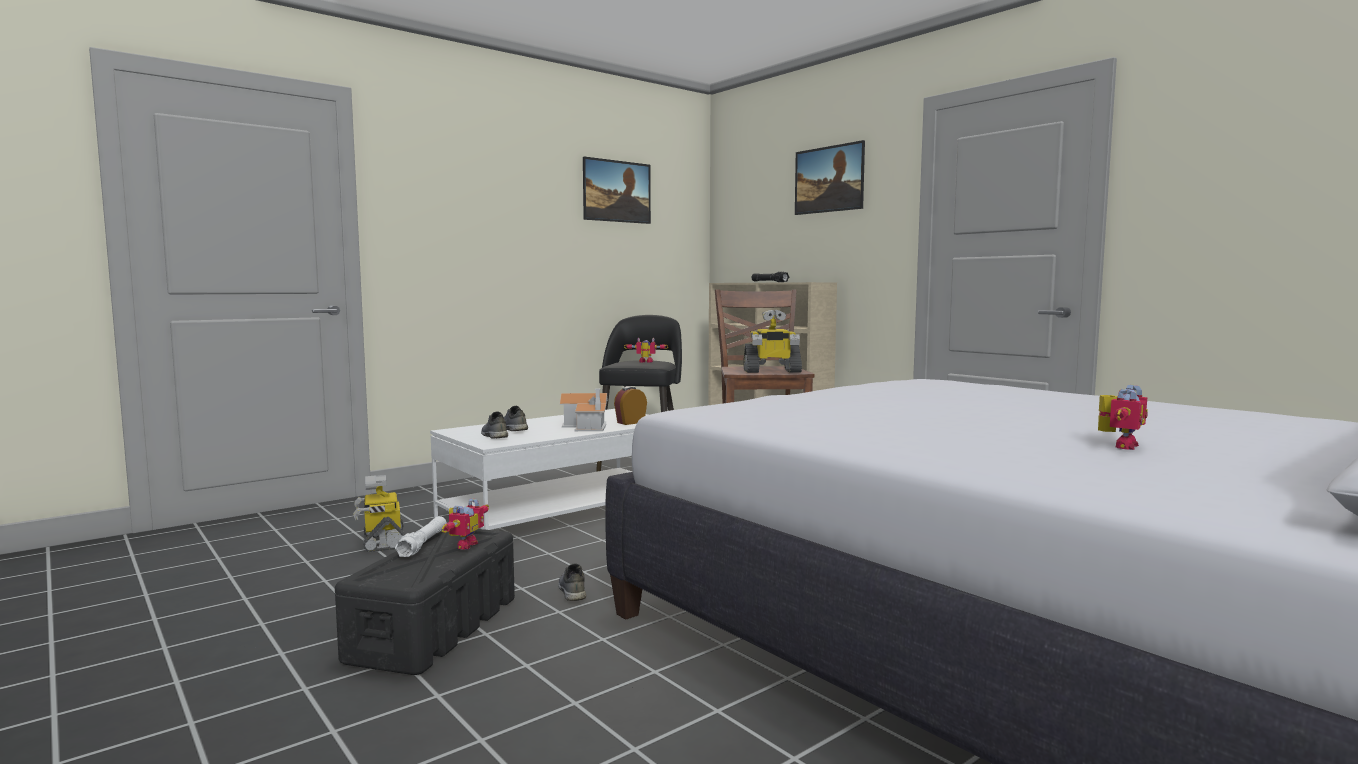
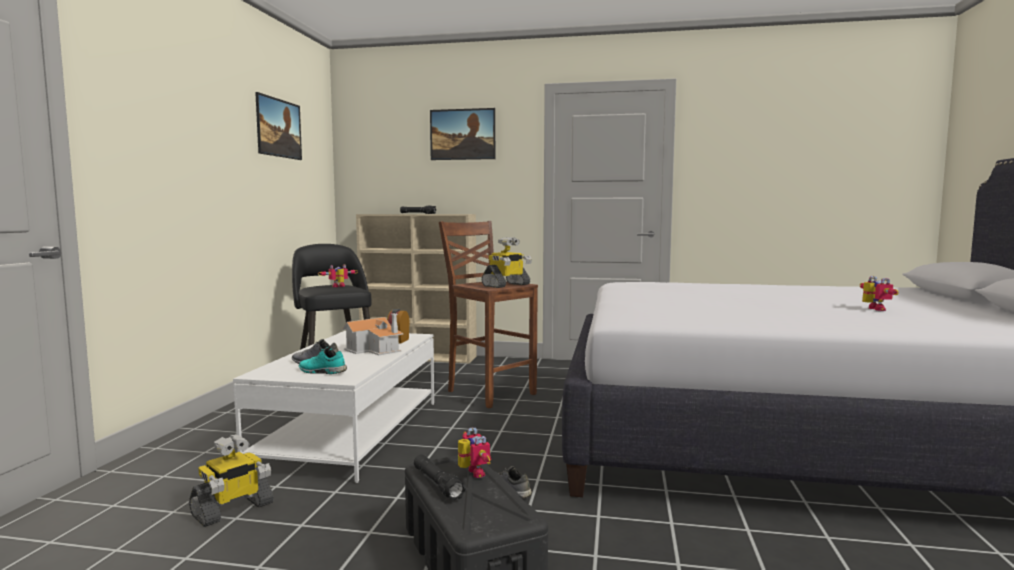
camera: 40 degrees left, 0 degrees up
toy robot [354,475,404,552] -> toy robot turned 75 degrees counterclockwise [189,435,274,527]
white flashlight [395,516,447,557] -> black flashlight [414,454,466,500]
grey shoe [481,411,508,439] -> turquoise shoe [299,347,347,374]

